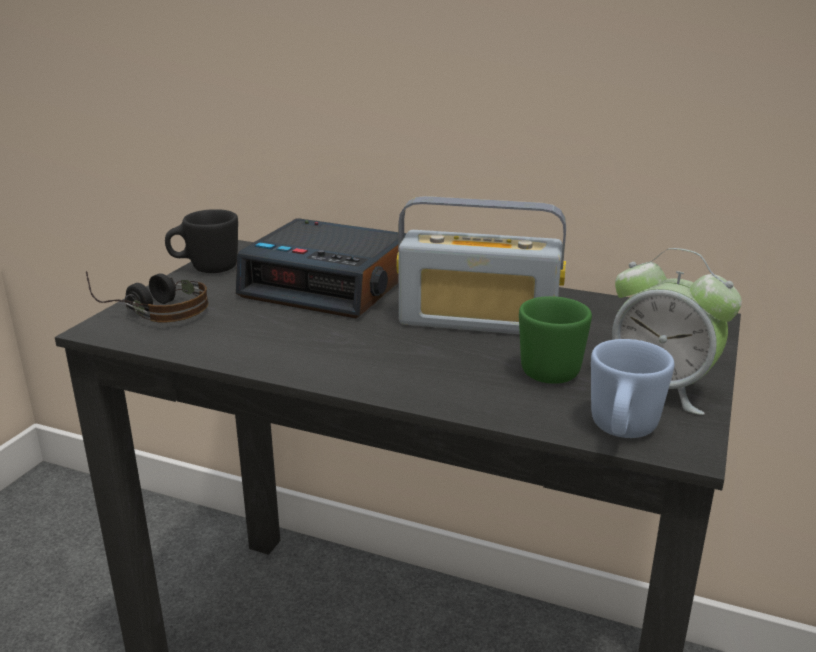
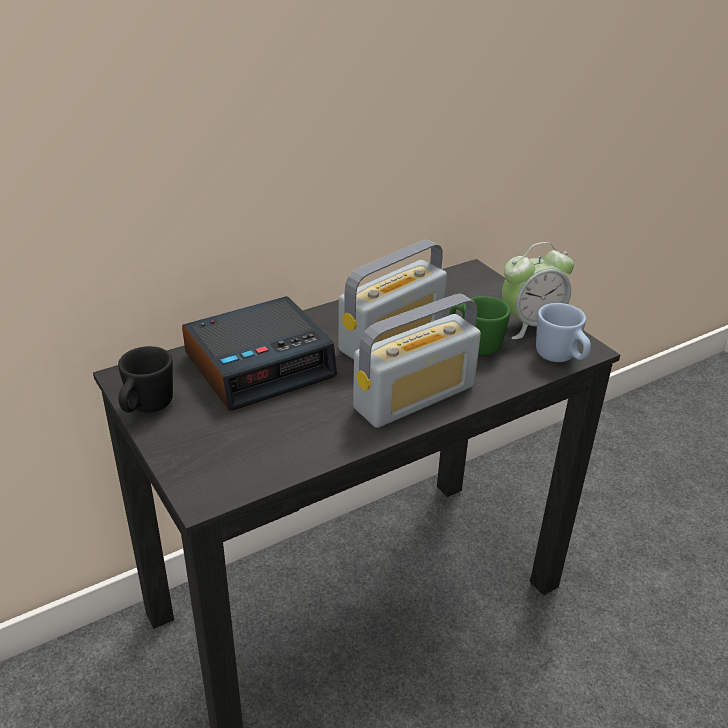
camera: 55 degrees left, 10 degrees up
headphones [86,271,208,322] -> none
none -> radio [353,294,481,428]

